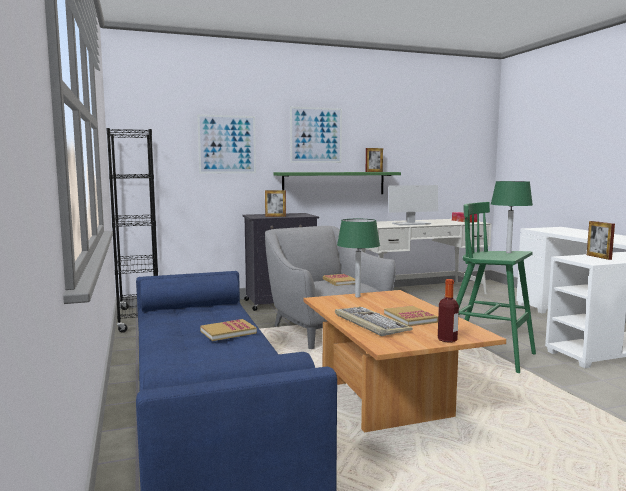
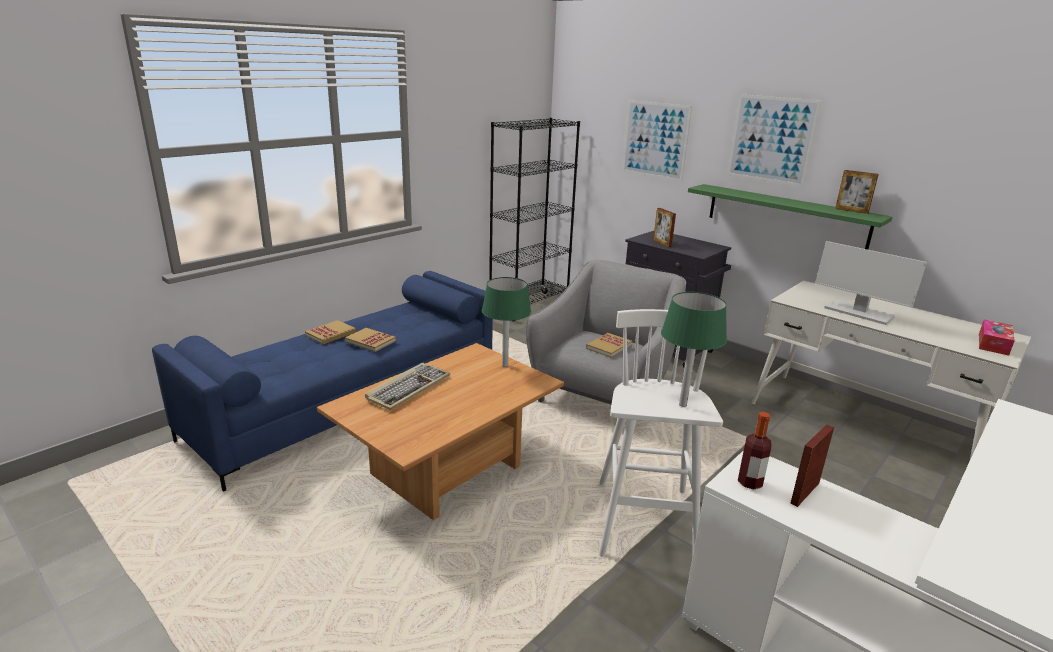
camera: 60 degrees right, 15 degrees up
book [384,306,438,326] -> book moved to [305,320,356,344]
bottle [438,279,459,343] -> bottle moved to [738,412,772,489]
green stool [456,202,536,373] -> white stool [599,309,723,557]

